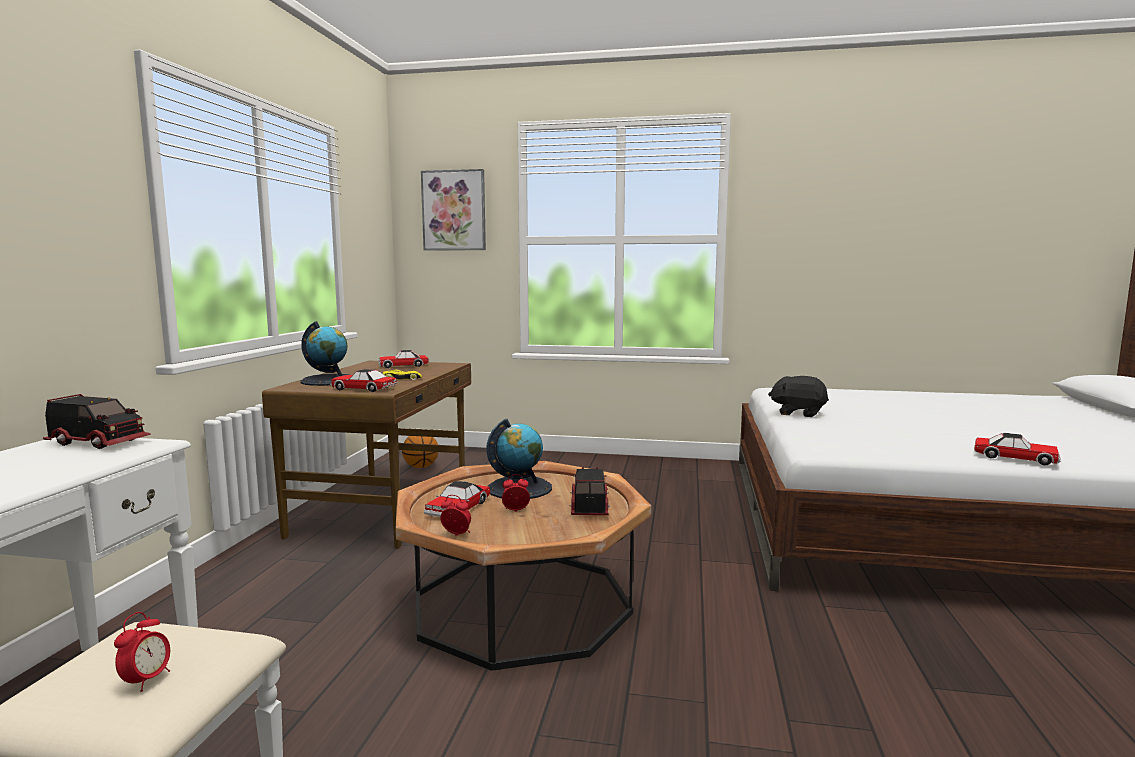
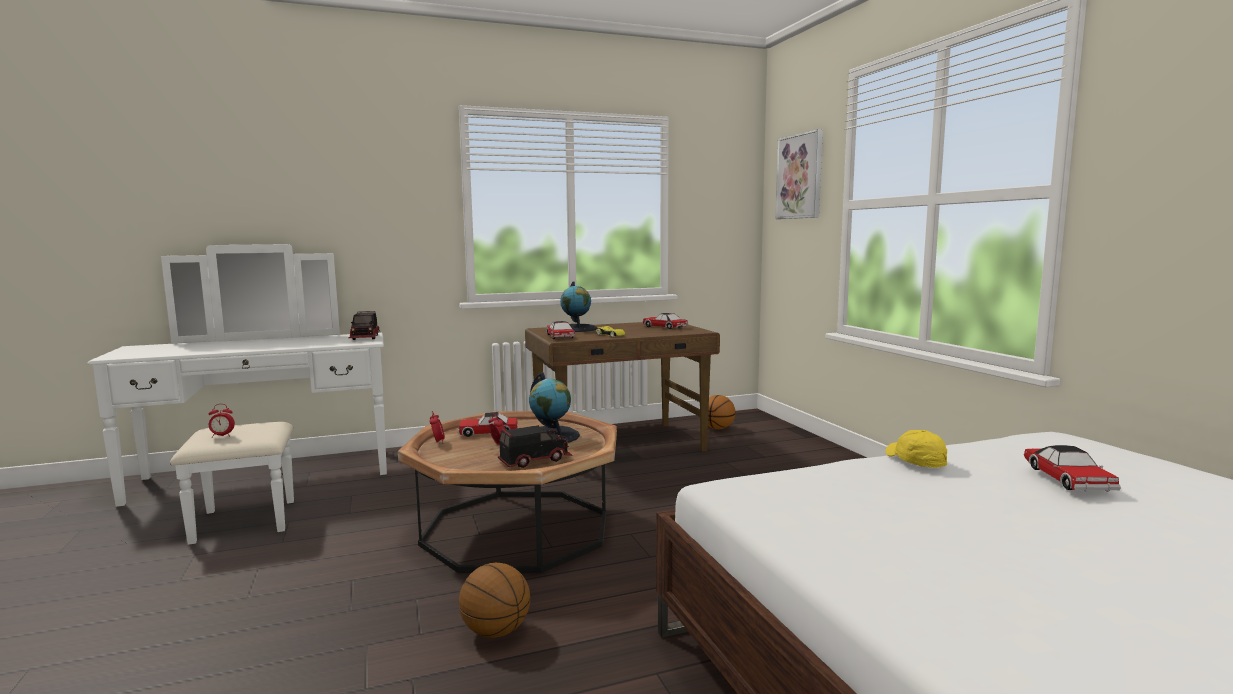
camera: 60 degrees right, 0 degrees up
black plush toy [768,376,829,417] -> yellow cap [885,430,947,468]
toy car [974,433,1061,465] -> toy car moved to [1024,445,1121,492]
none -> basketball [459,563,530,638]

